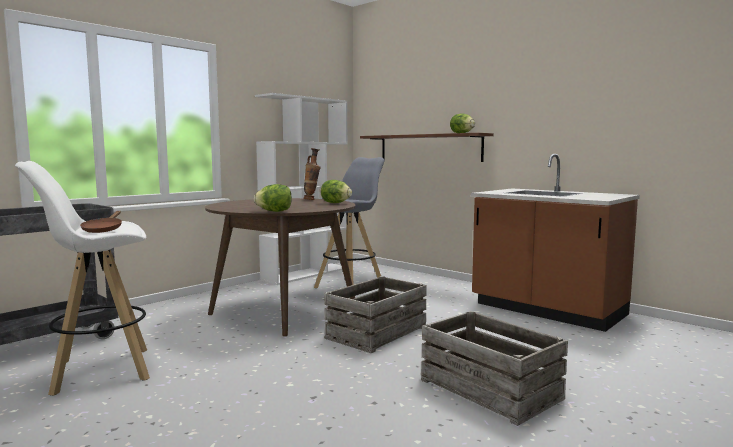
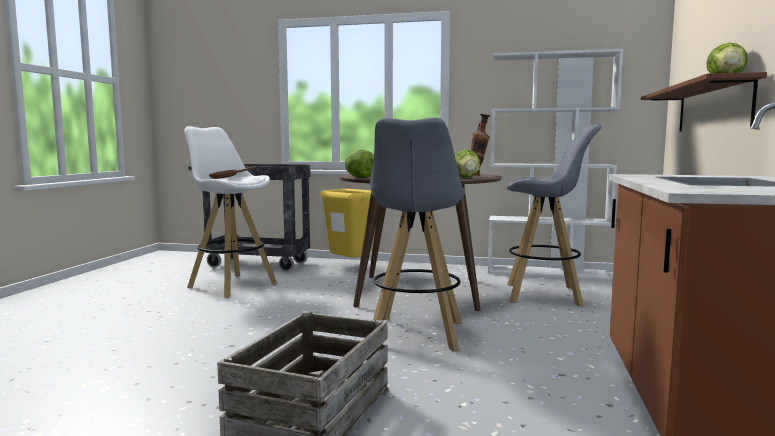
camera: 60 degrees right, 0 degrees up
crate [324,276,427,353] -> grey stool [370,118,465,351]
none -> yellow trash can [320,189,372,258]

